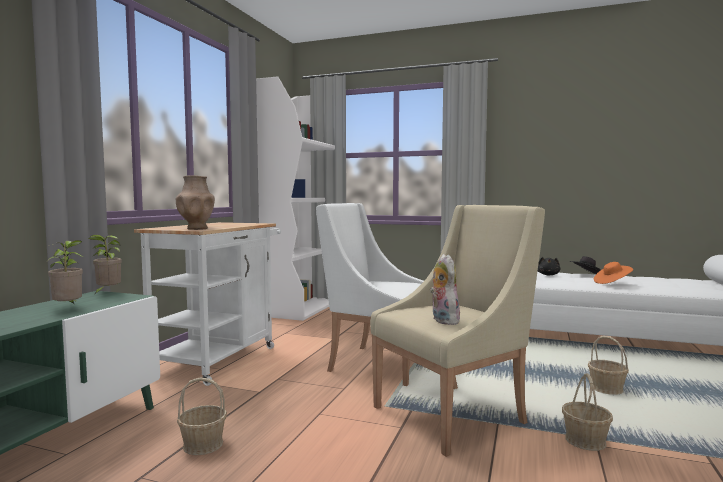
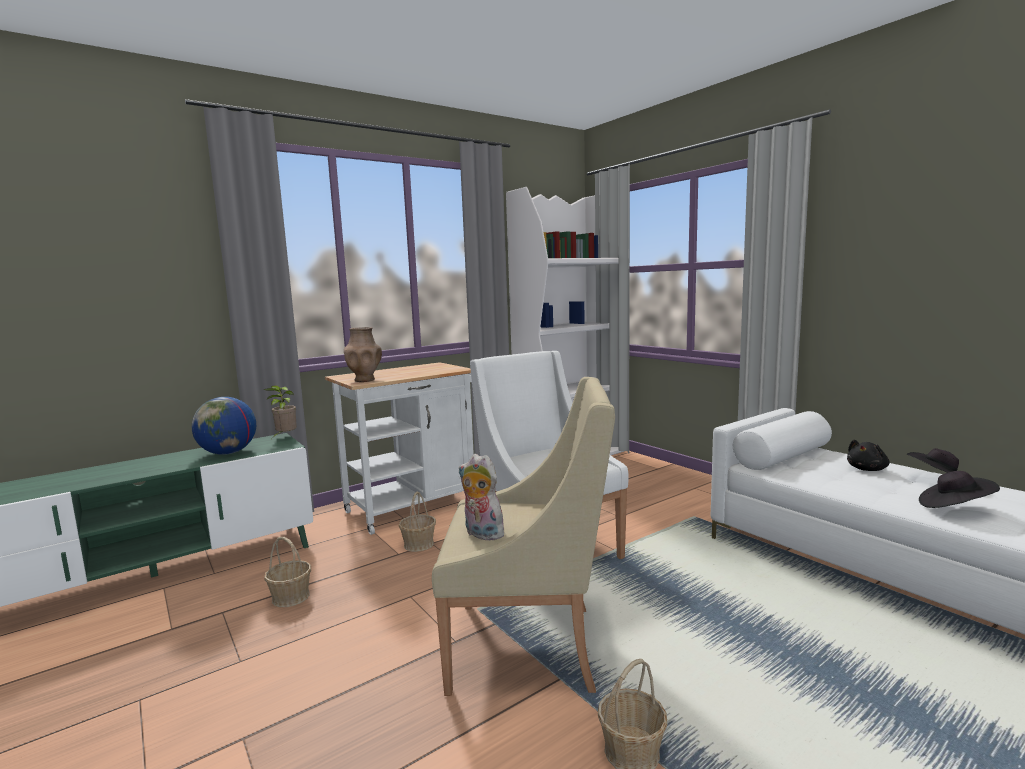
camera: 35 degrees right, 5 degrees up
potted plant [46,240,83,304] -> globe [192,397,256,455]
plush toy [430,254,460,325] -> plush toy turned 75 degrees counterclockwise [459,454,506,540]
basket [588,336,629,395] -> basket moved to [399,492,436,552]
orange hat [594,262,633,284] -> black hat [919,471,1000,508]

